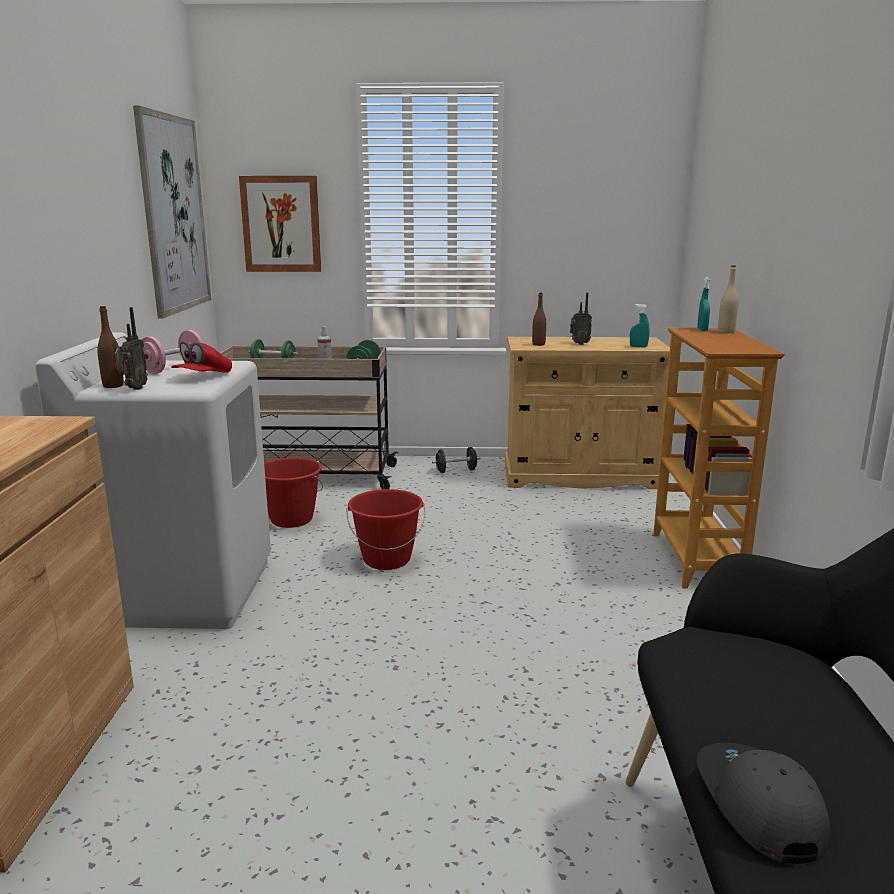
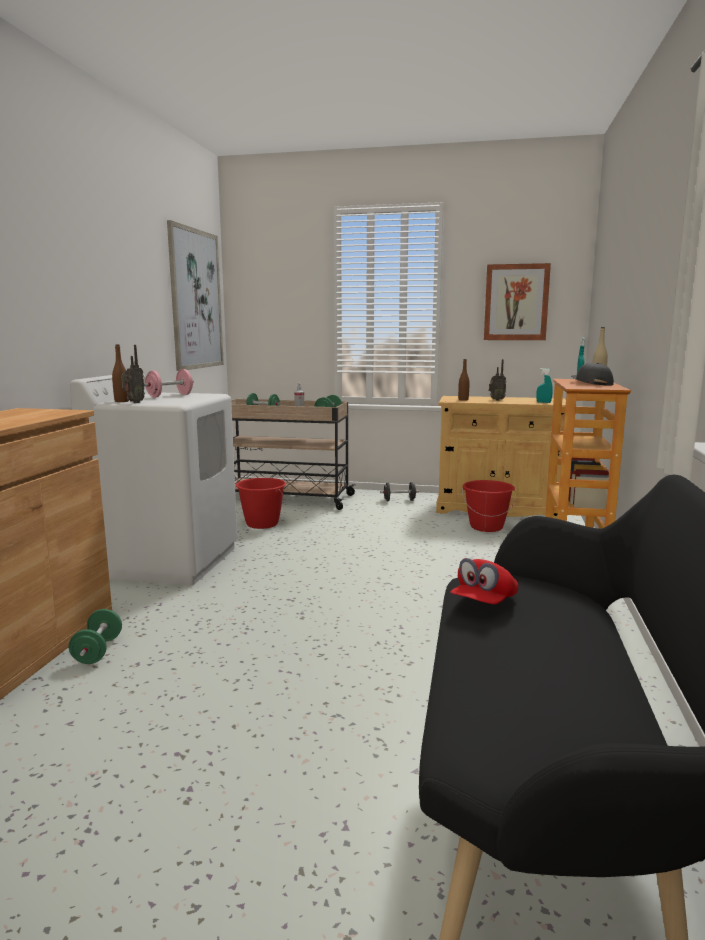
camera: 10 degrees right, 5 degrees down
red cap [171,341,232,373] -> red cap moved to [450,558,518,604]
picture [239,176,321,272] -> picture moved to [484,263,551,340]
red bucket [346,489,425,570] -> red bucket moved to [462,480,516,532]
grey cap [697,743,830,864] -> grey cap moved to [571,363,614,386]
none -> green dumbbell [69,609,122,664]

